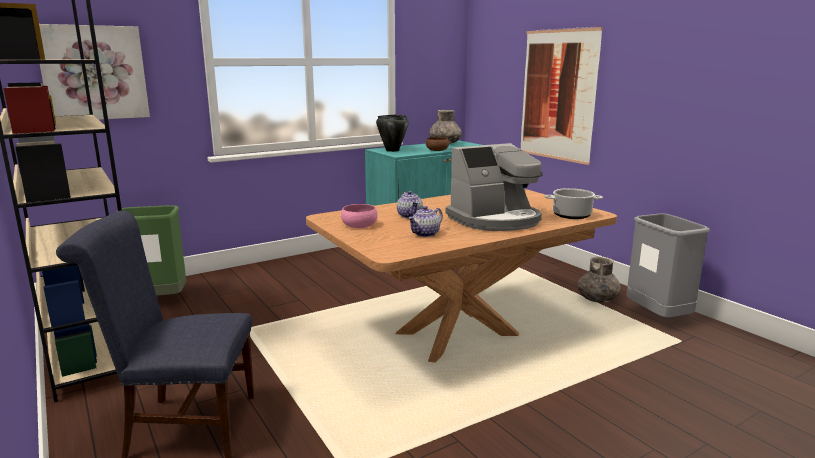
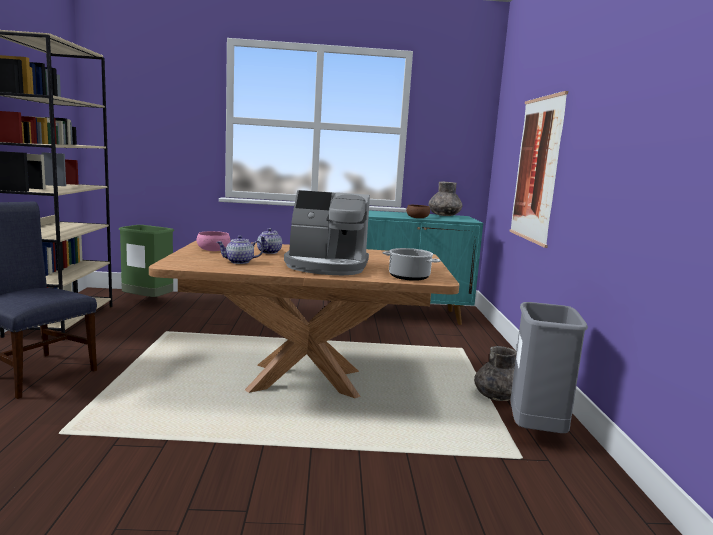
camera: 30 degrees right, 5 degrees down
picture [39,24,150,120] -> none
black cooking pot [376,115,408,152] -> none

